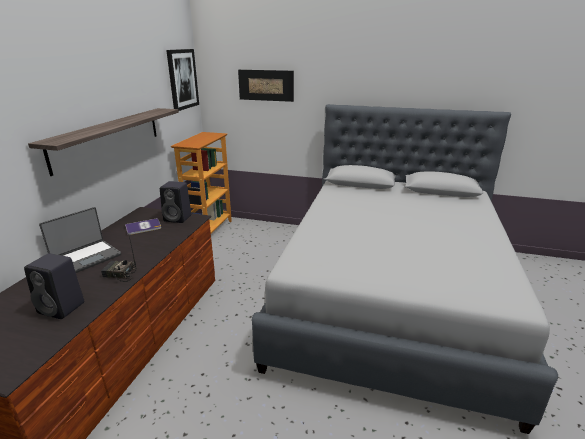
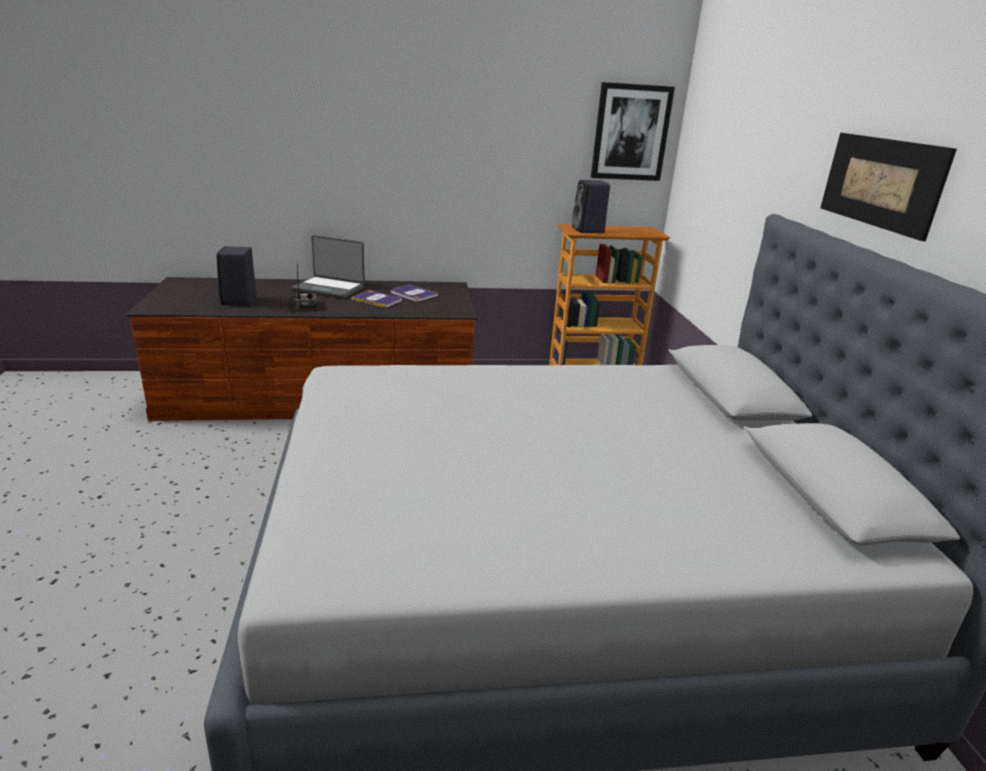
camera: 65 degrees right, 0 degrees up
shelf [28,108,179,176] -> none
black speaker [160,181,191,223] -> black speaker moved to [572,180,610,233]
picture [238,70,294,102] -> picture moved to [820,133,957,241]
none -> book [352,290,402,308]

